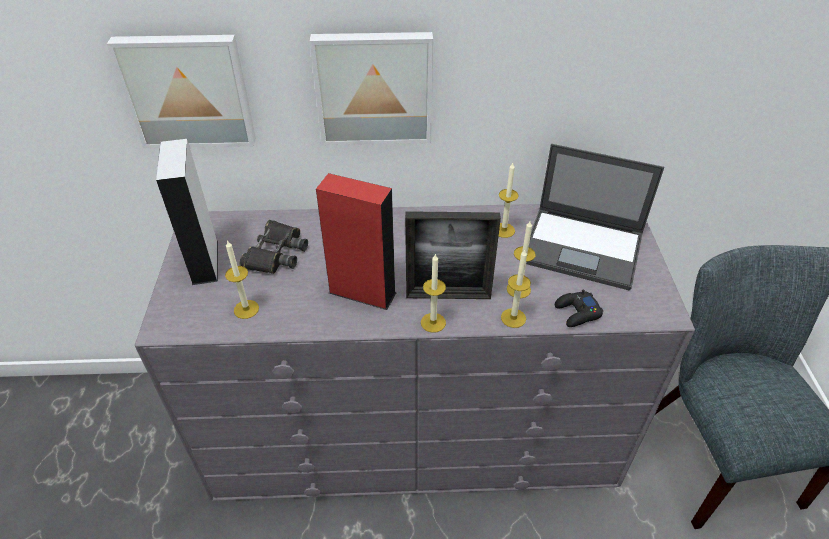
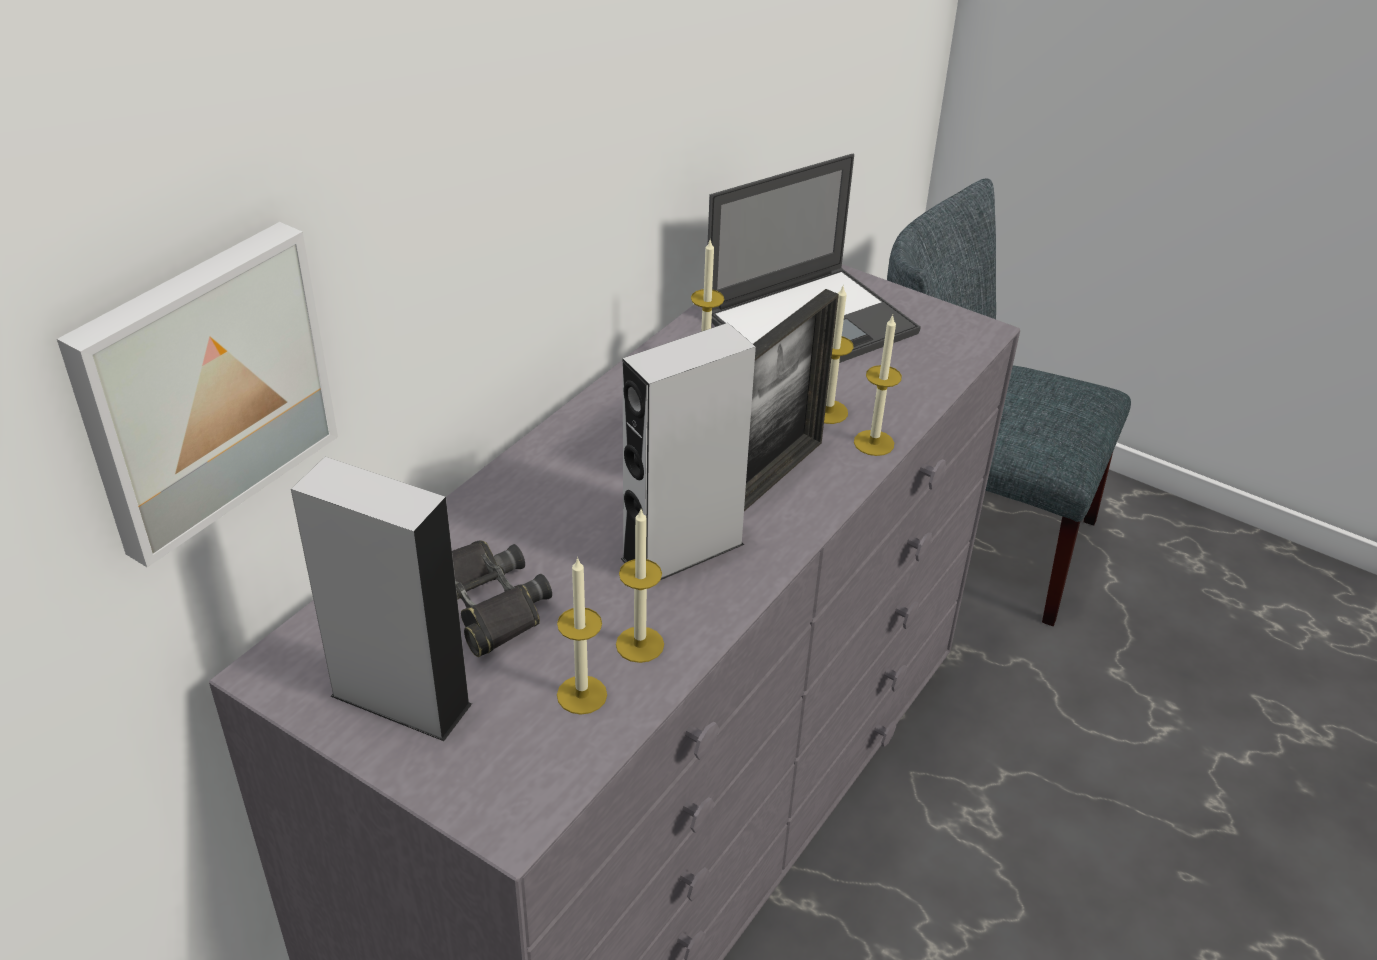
camera: 55 degrees left, 5 degrees down
picture [310,32,433,145] -> none
red speaker [316,173,397,310] -> grey speaker [620,323,756,580]
candle [421,253,446,333] -> candle moved to [616,509,664,663]
black game controller [555,289,604,327] -> none

